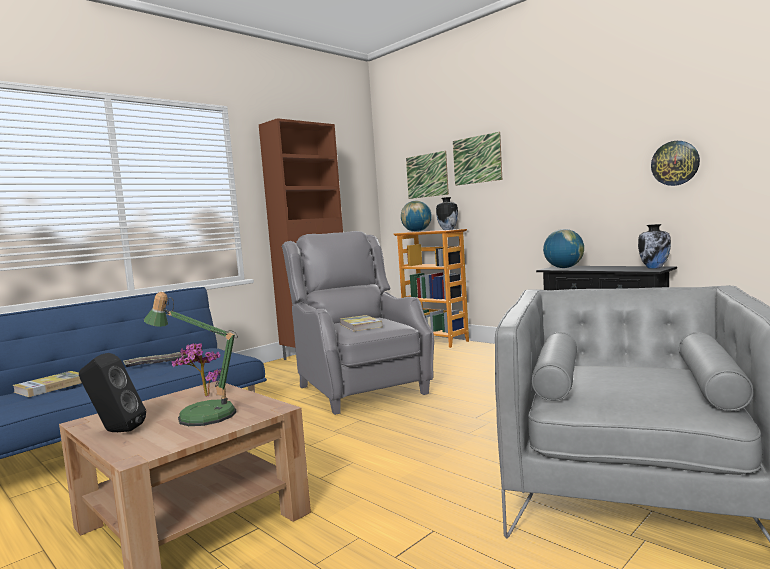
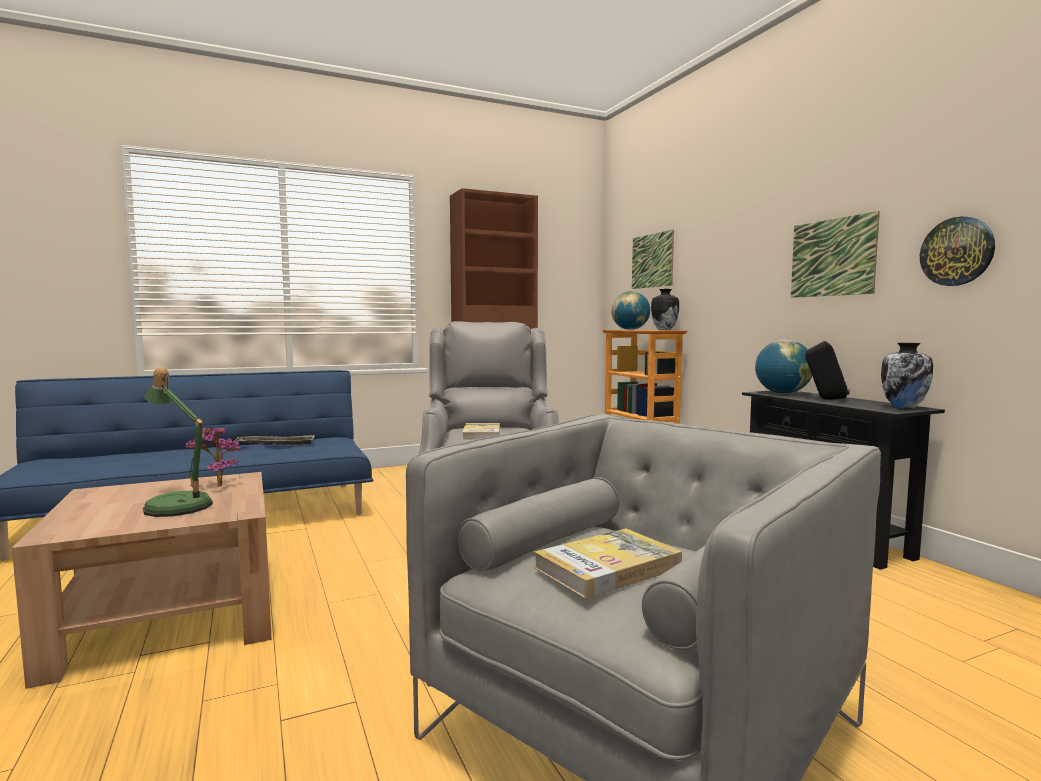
camera: 20 degrees right, 0 degrees up
book [13,371,82,397] -> book moved to [534,528,682,599]
black speaker [79,353,146,432] -> black speaker moved to [805,341,850,400]
picture [453,132,502,186] -> picture moved to [791,211,880,298]

